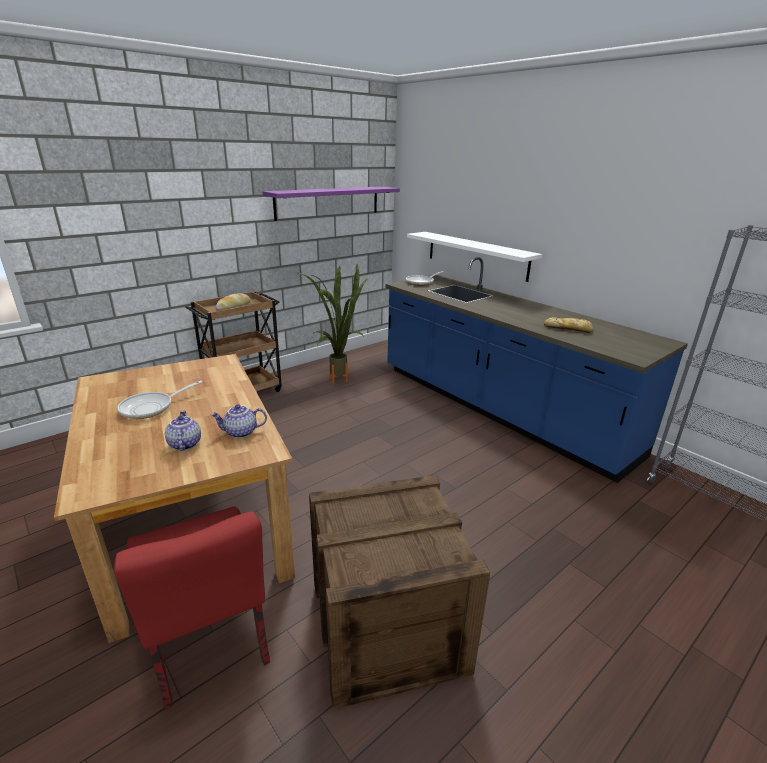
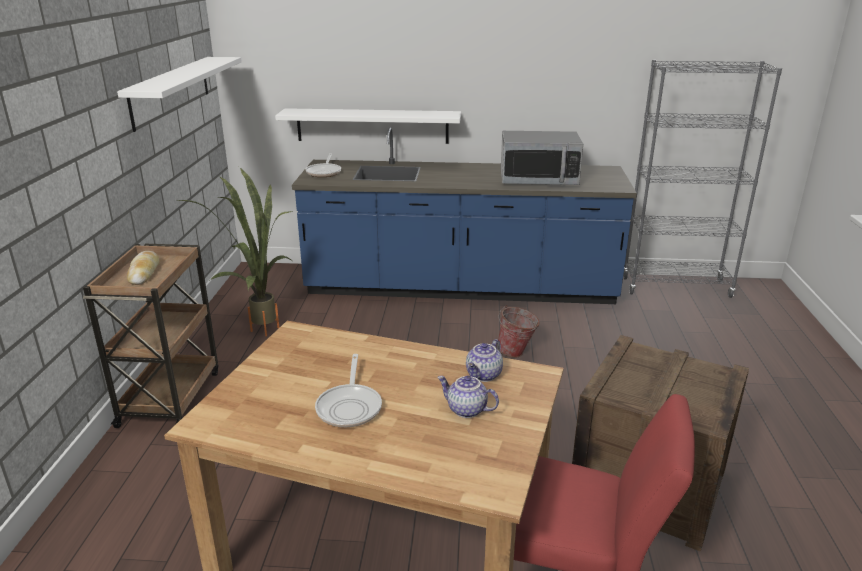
camera: 45 degrees left, 0 degrees up
purple shelf [263,186,400,221] -> white shelf [117,57,242,132]
bread [544,317,593,332] -> microwave [501,131,583,185]
none -> bucket [496,305,540,358]

